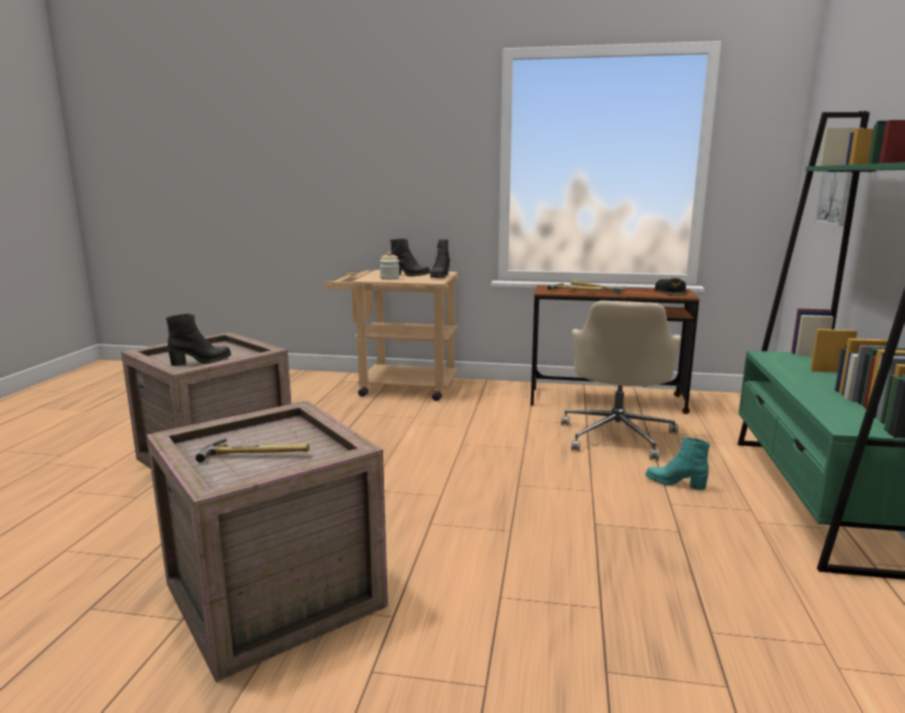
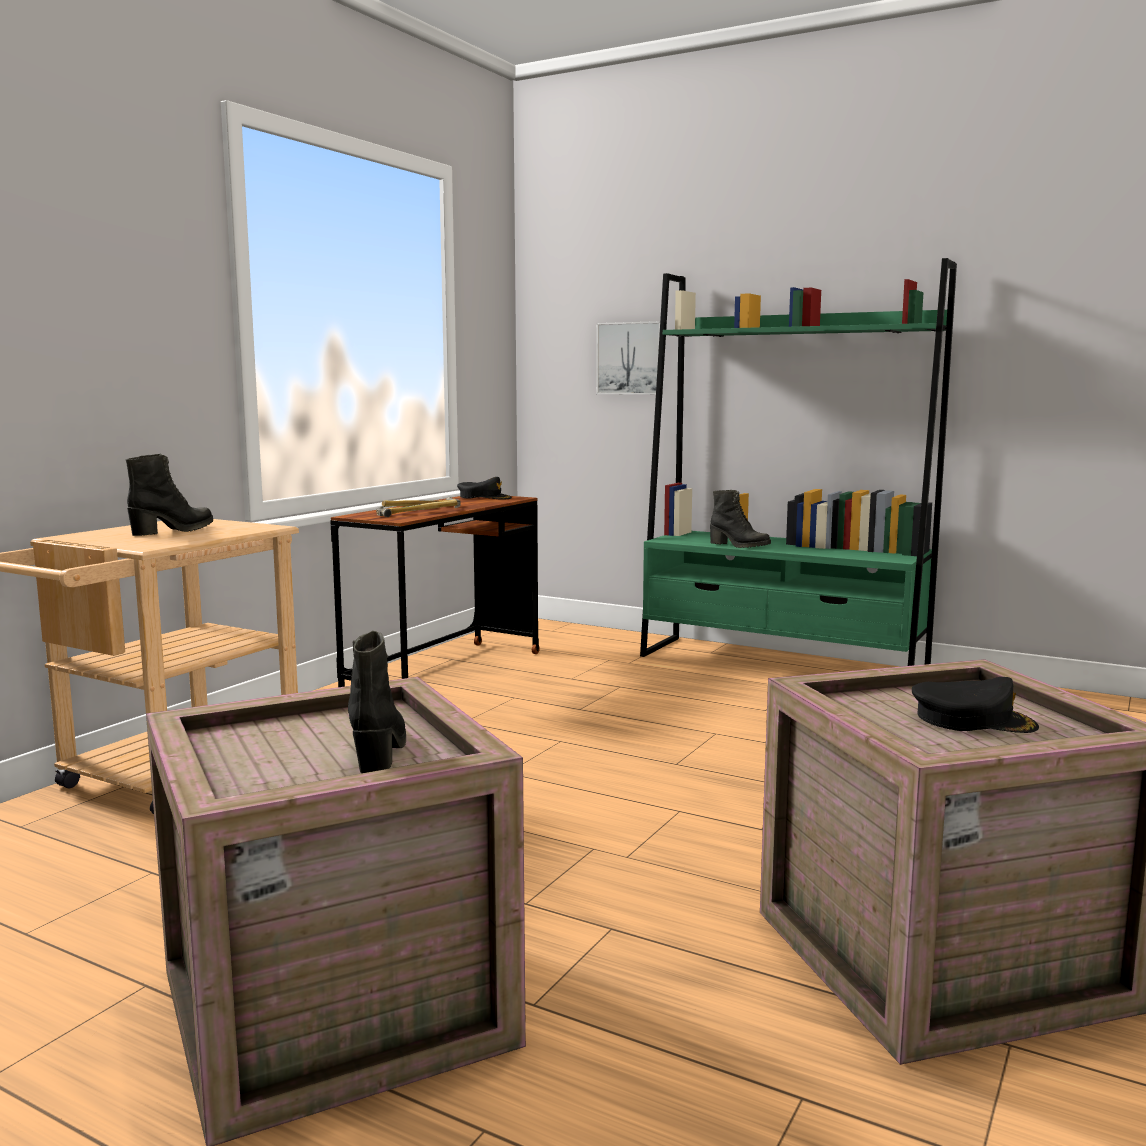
camera: 70 degrees left, 5 degrees down
hammer [195,438,309,463] -> black cap [912,677,1039,733]
jar [380,252,400,280] -> none
black boot [430,239,450,278] -> black boot moved to [710,490,771,548]
beige office chair [561,301,681,460] -> none
turquoise boot [645,437,710,490] -> none

